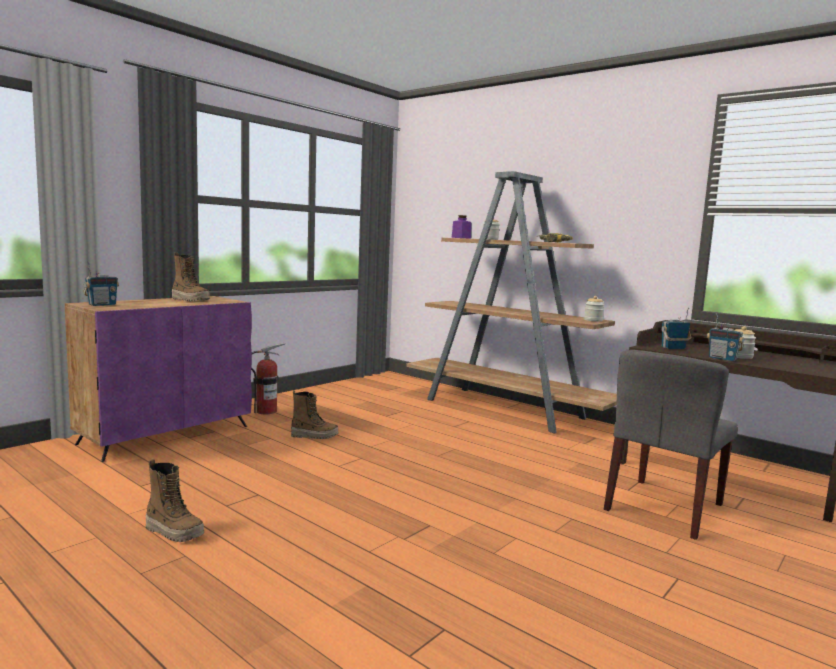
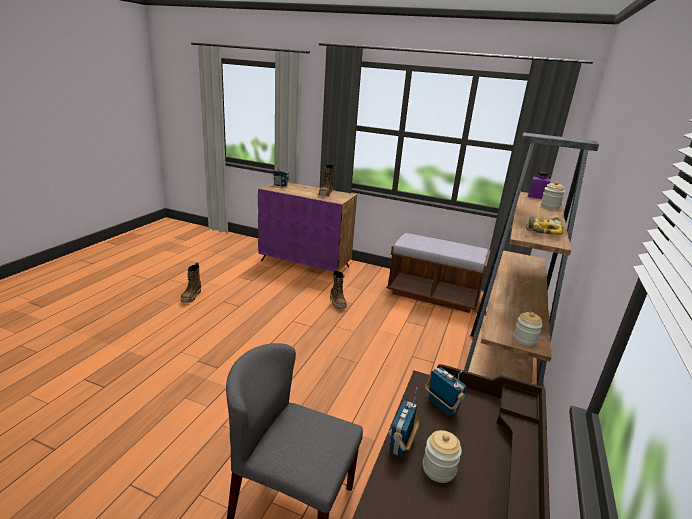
camera: 70 degrees right, 15 degrees up
fire extinguisher [251,343,286,414] -> none
none -> brown bench [387,233,491,313]

